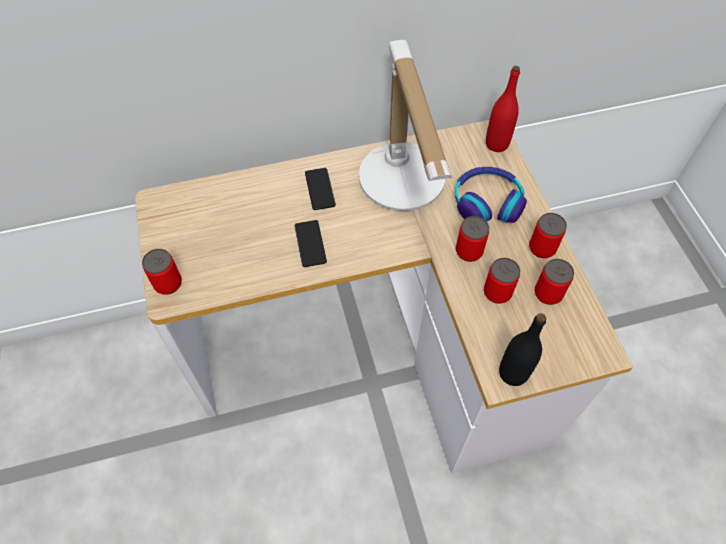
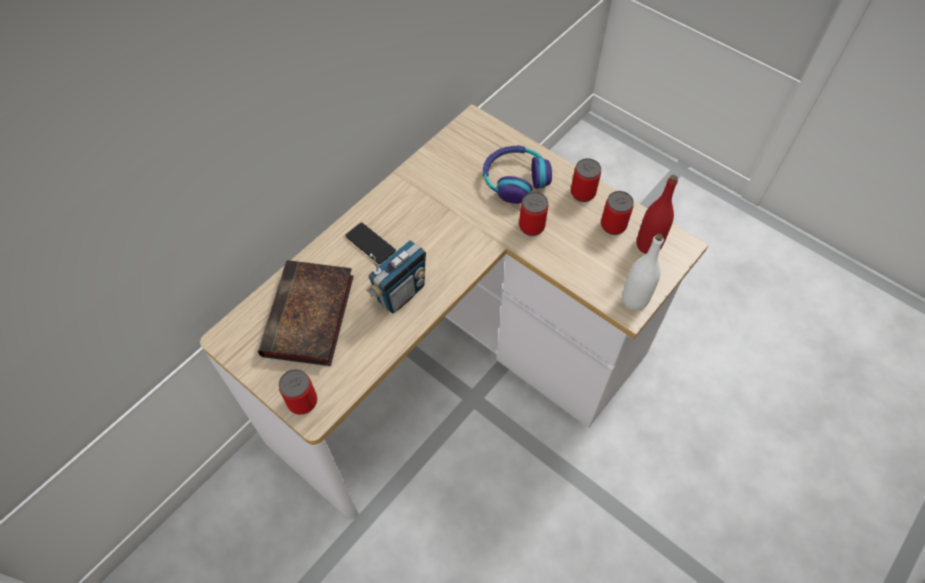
camera: 35 degrees left, 0 degrees up
phone [294,220,327,267] -> radio [366,240,426,313]
table lamp [359,40,452,211] -> none
can [484,258,520,304] -> none
red bottle [486,66,520,152] -> red bottle moved to [637,175,678,254]
black bottle [499,313,546,386] -> white bottle [622,234,664,310]
none -> book [258,260,354,366]

